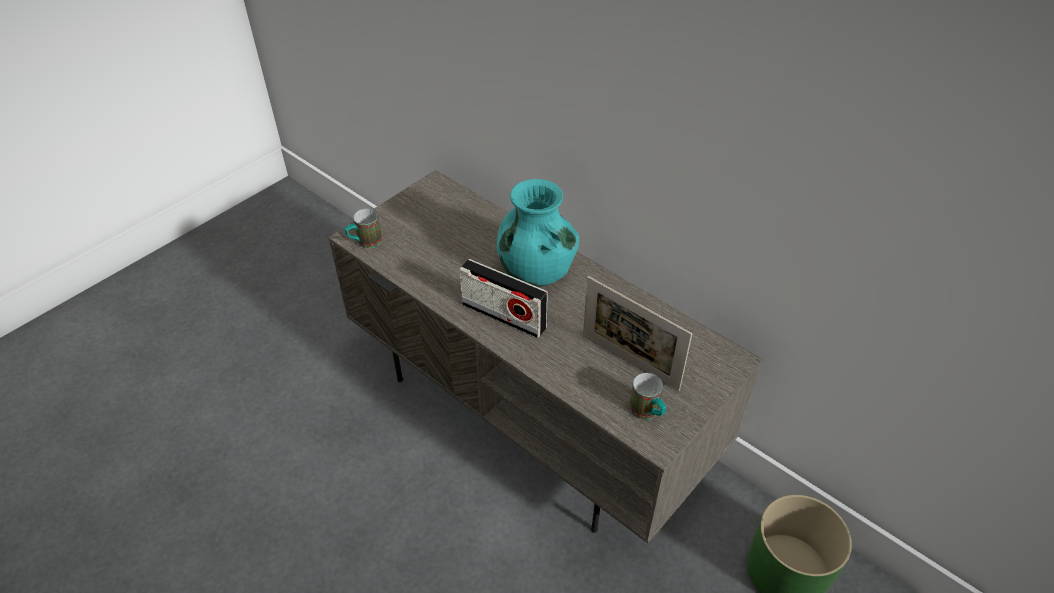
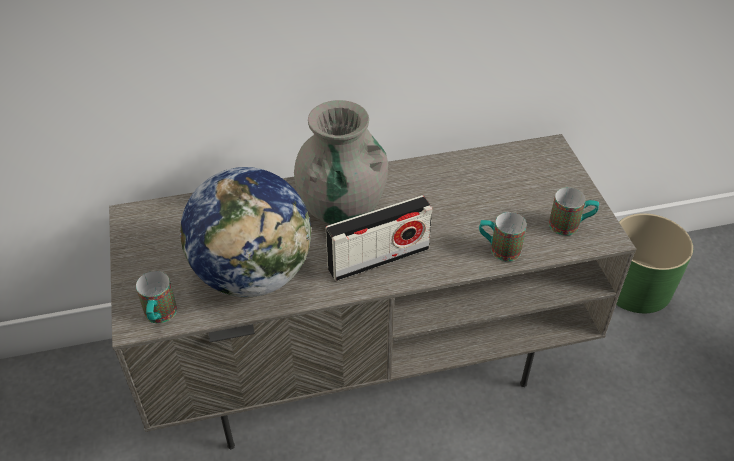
camera: 55 degrees left, 0 degrees up
turquoise vase [497,179,579,287] -> grey vase [294,100,388,224]
picture frame [583,276,692,391] -> none
none -> globe [179,167,311,297]
none -> mug [479,212,527,261]

